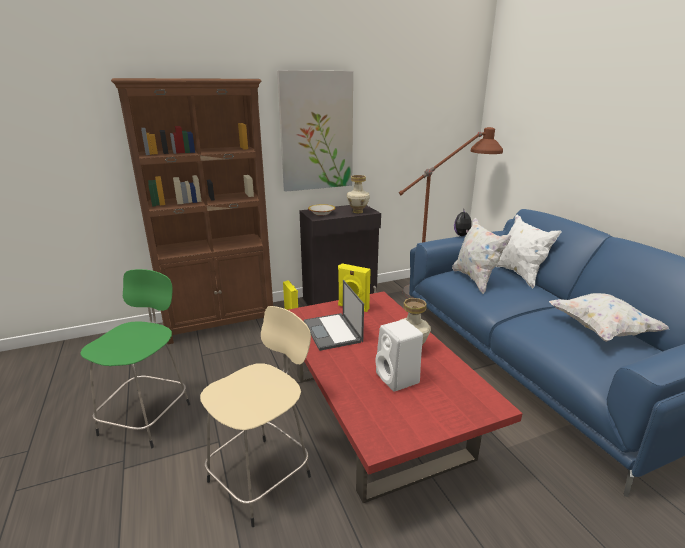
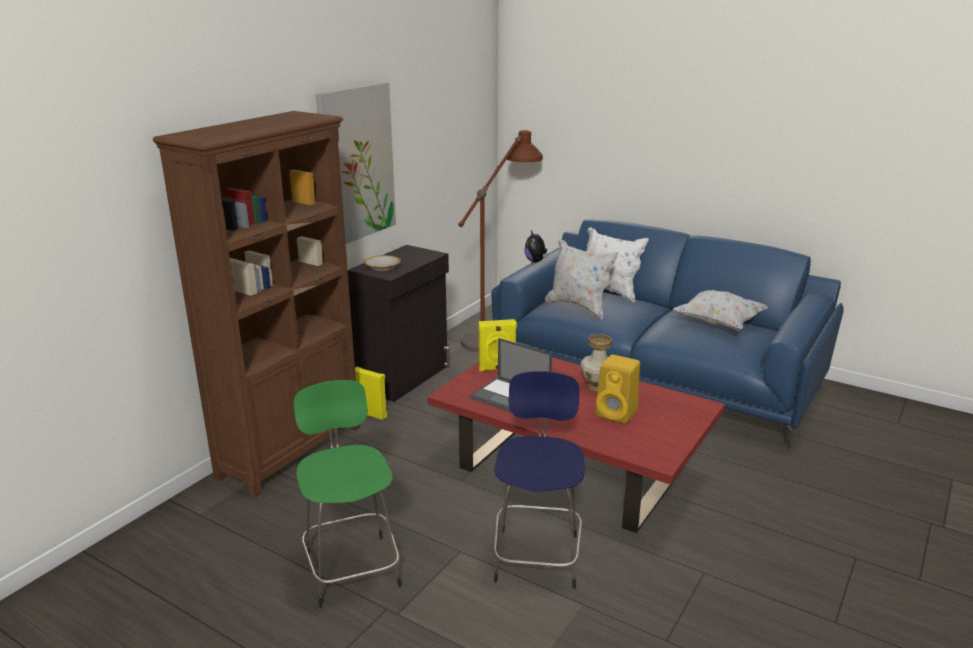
camera: 35 degrees left, 0 degrees up
beige stool [200,306,311,527] -> blue stool [494,371,585,589]
vase [347,175,370,213] -> none
white speaker [375,319,423,391] -> yellow speaker [595,355,640,424]

